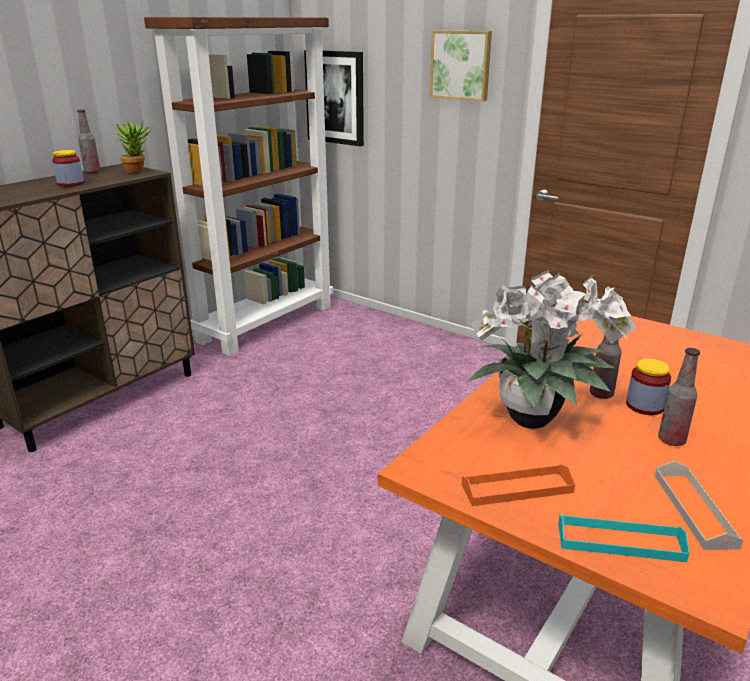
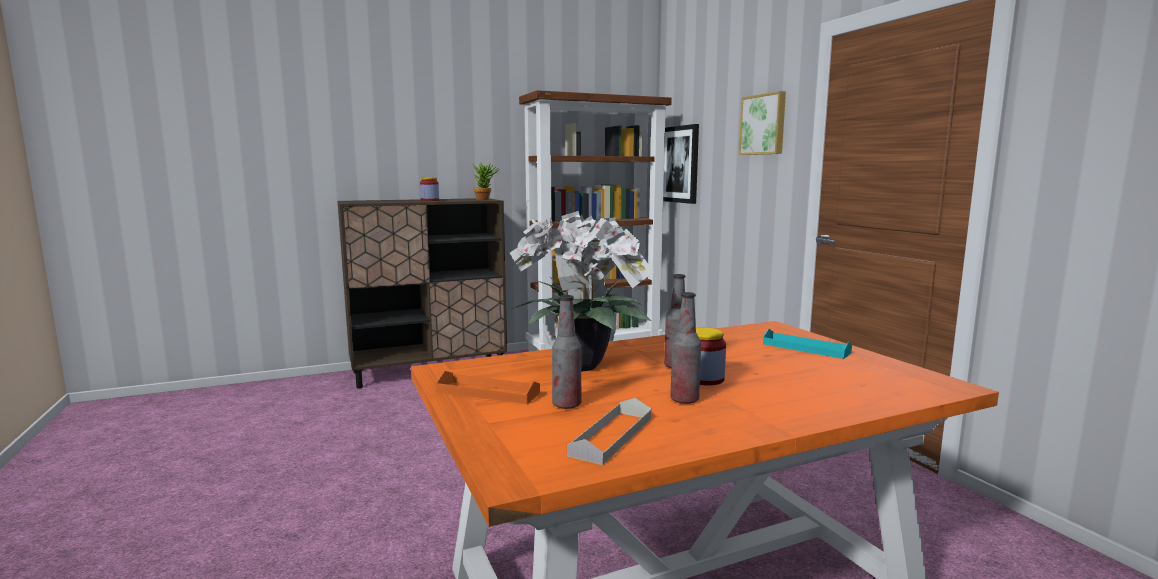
camera: 30 degrees right, 15 degrees down
bottle [77,110,101,173] -> bottle moved to [552,295,581,409]
turquoise tray [558,514,690,562] -> turquoise tray moved to [763,329,852,359]

